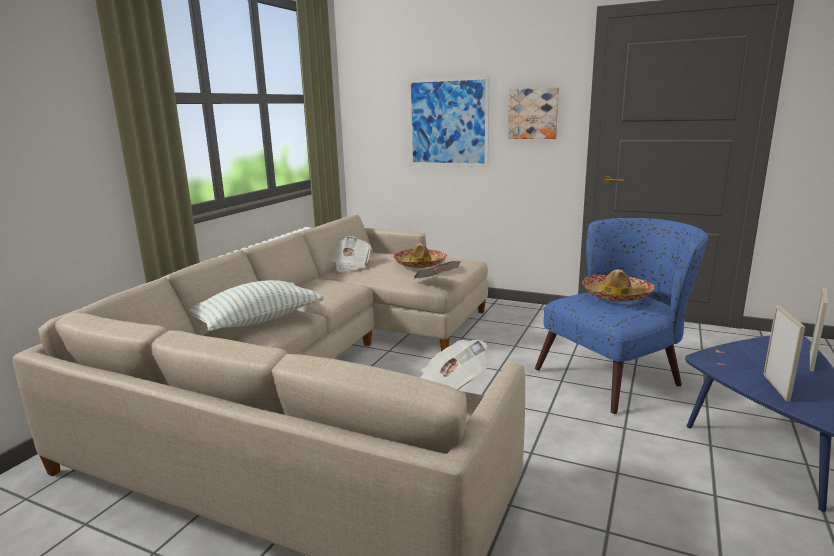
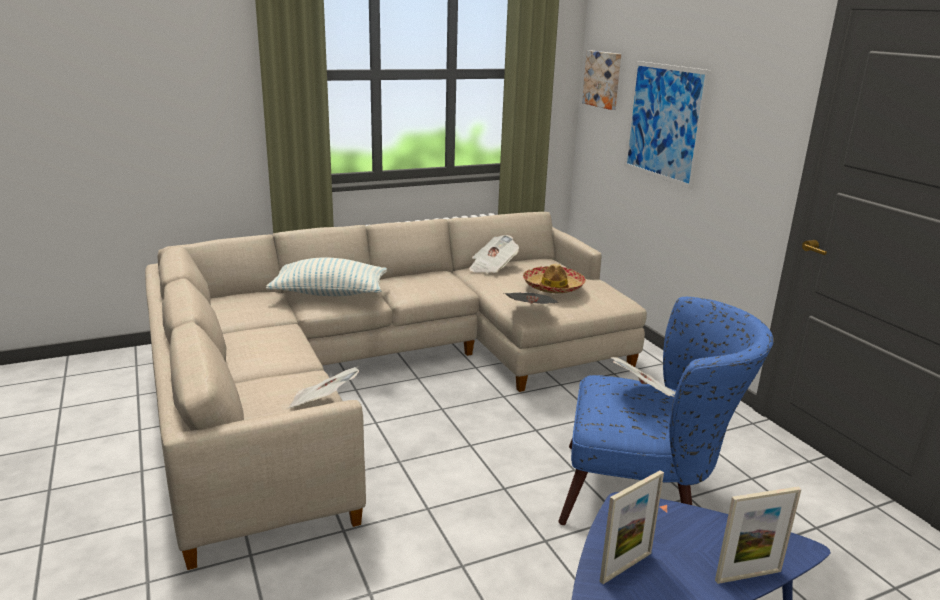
camera: 40 degrees right, 5 degrees up
picture [508,87,559,139] -> picture moved to [582,50,621,110]
hat [582,269,655,302] -> newspaper [610,357,675,397]

